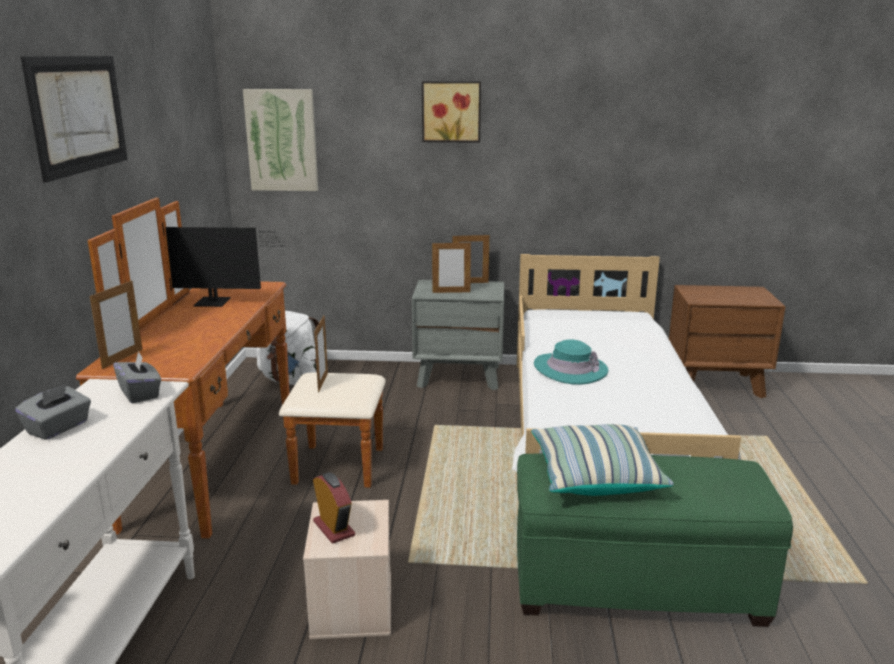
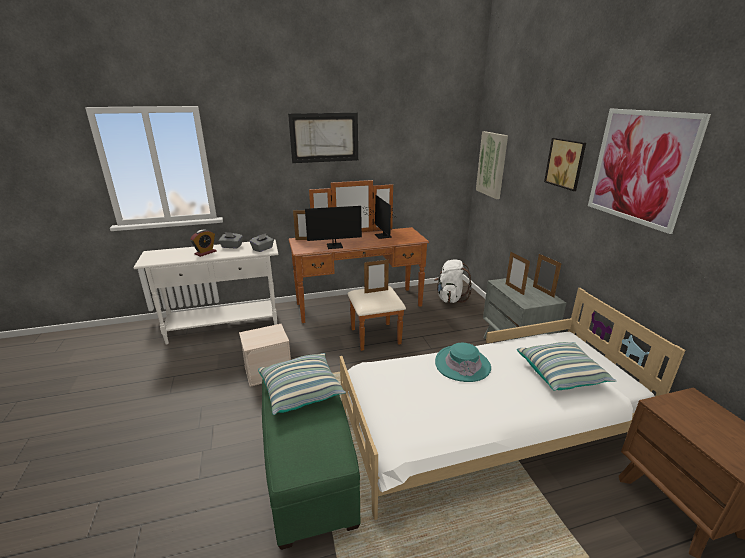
camera: 70 degrees right, 5 degrees up
alarm clock [313,472,355,543] -> alarm clock moved to [190,230,217,257]
none -> monitor [305,206,378,249]
none -> pillow [517,342,617,391]
none -> picture [588,109,711,234]

